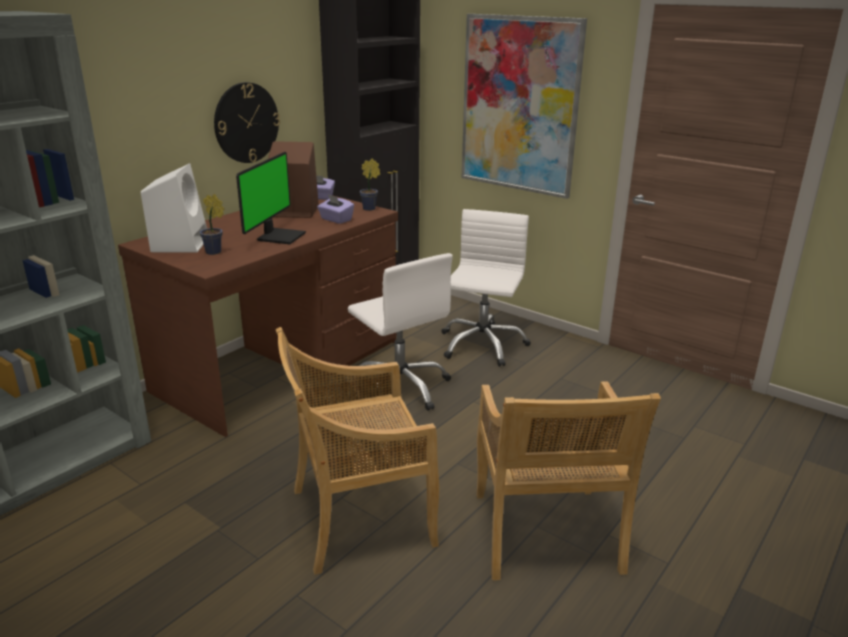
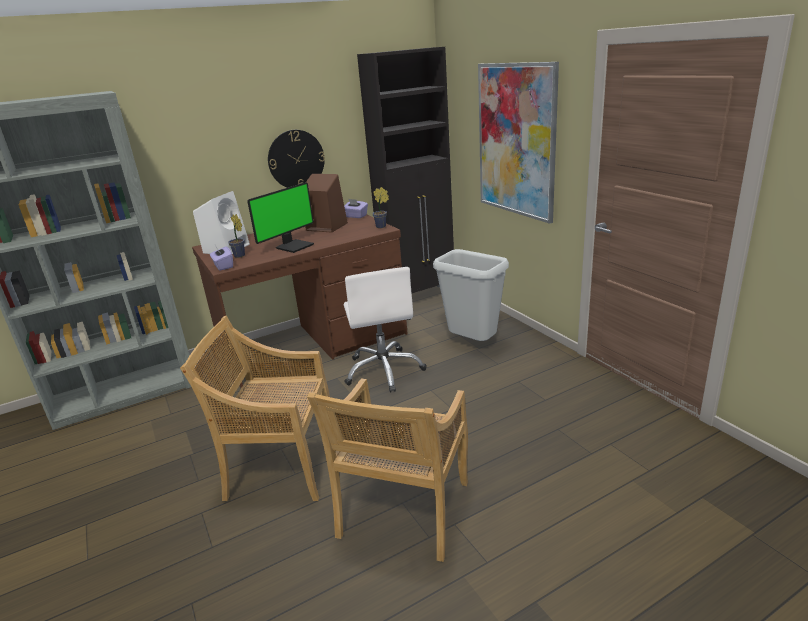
camera: 25 degrees right, 0 degrees up
purple tissue box [317,194,354,224] -> purple tissue box moved to [210,245,233,271]
white office chair [441,209,531,367] -> grey trash can [433,249,509,341]

